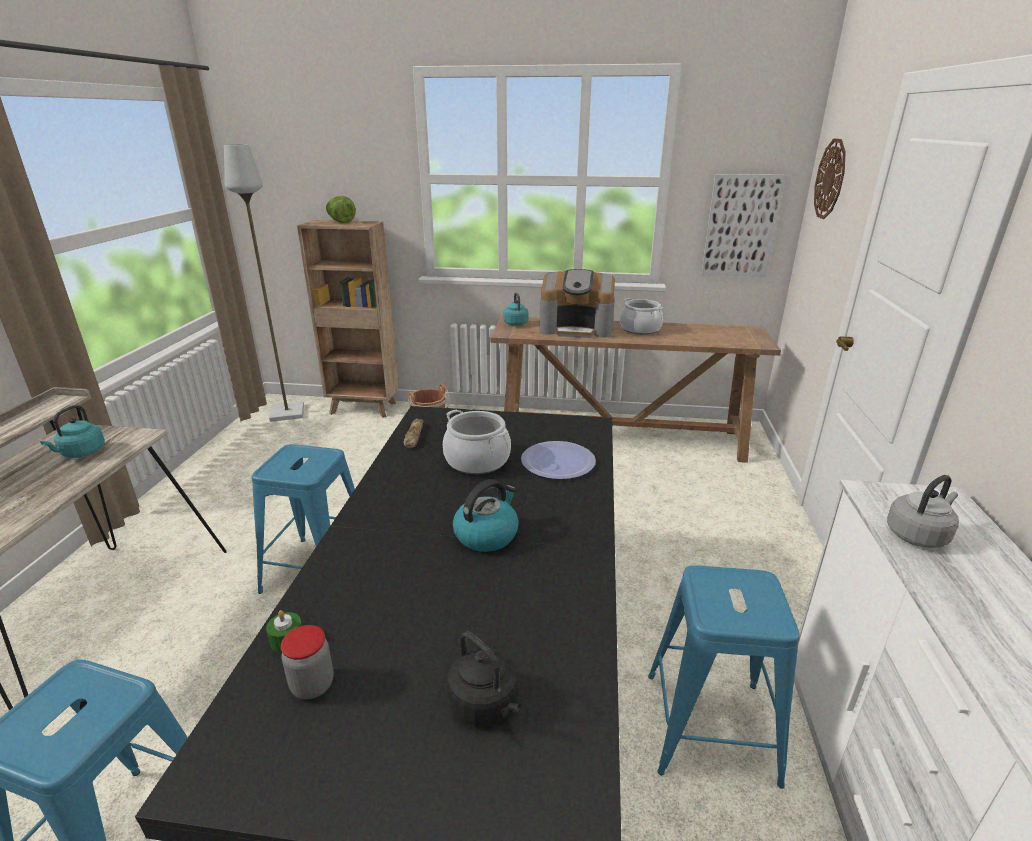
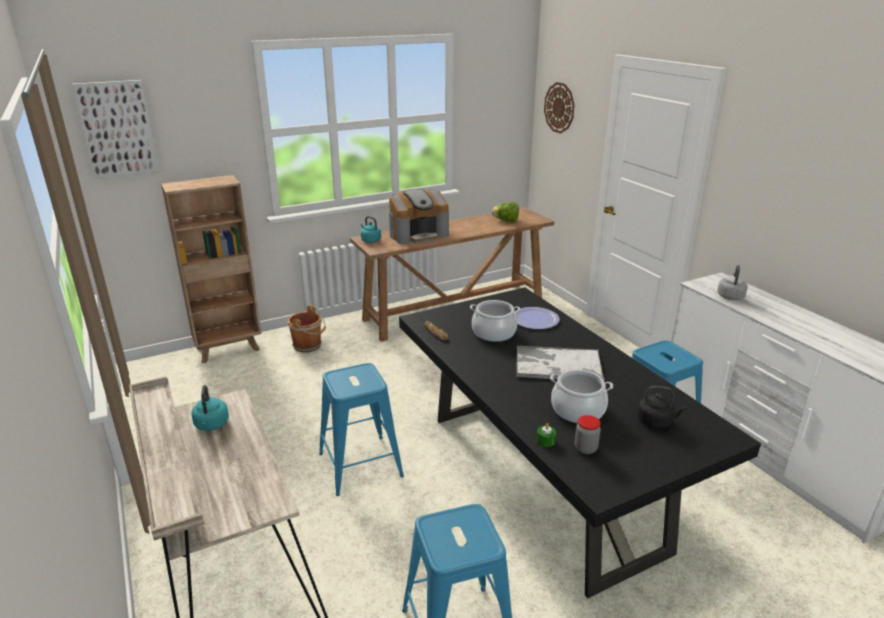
camera: 35 degrees left, 0 degrees up
grey floor lamp [224,144,304,422] -> none
lettuce [326,196,356,223] -> lettuce moved to [492,202,519,222]
kettle [453,479,519,552] -> tray [516,346,605,380]
cooking pot [620,298,663,335] -> cooking pot moved to [550,369,613,423]
picture [701,174,785,277] -> picture moved to [72,80,160,179]

